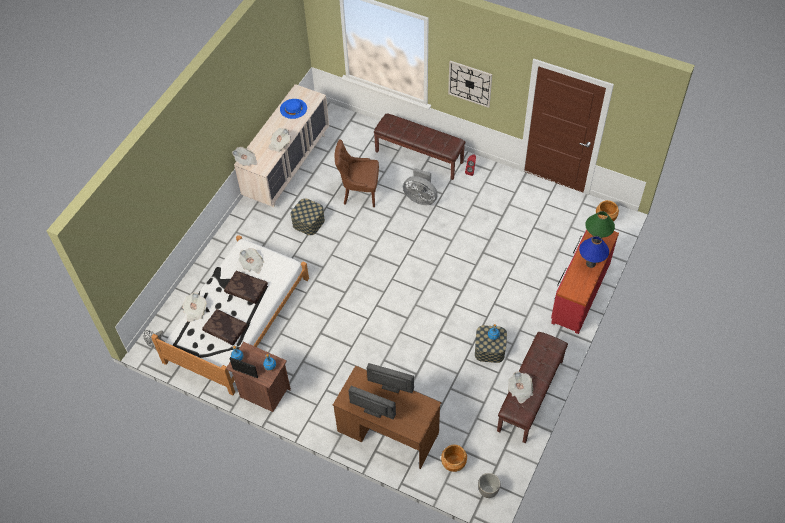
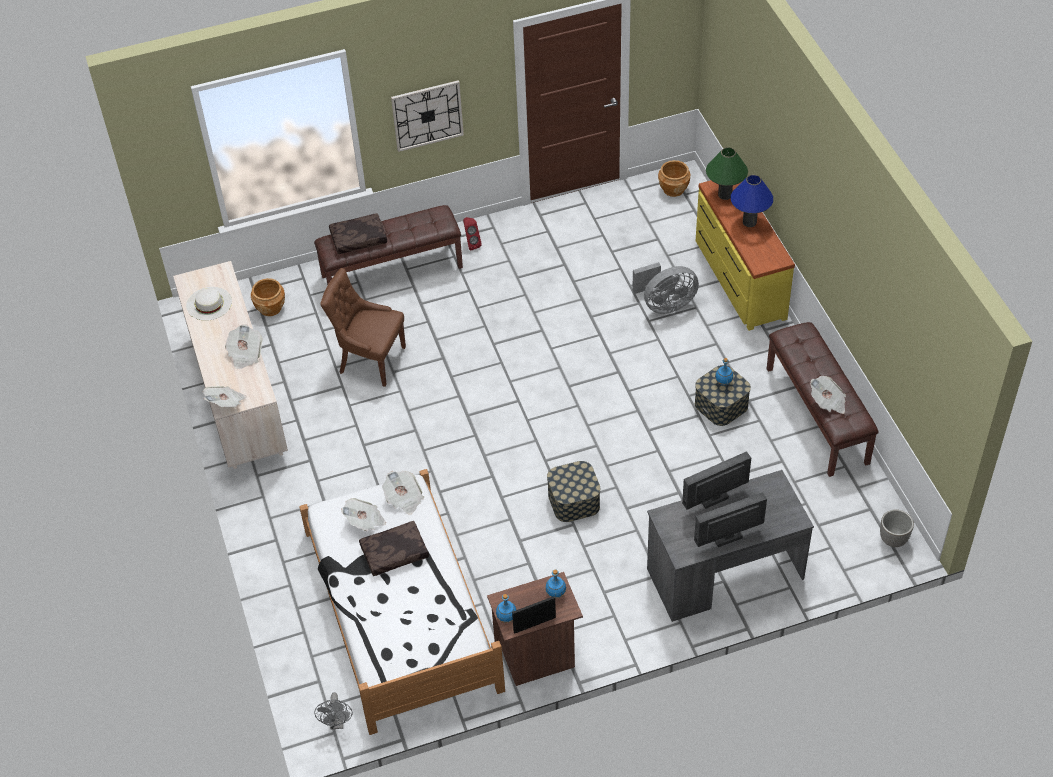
camera: 45 degrees left, 5 degrees down
newspaper [182,293,207,322] -> newspaper moved to [382,471,424,515]
brown pillow [202,309,247,345] -> brown pillow moved to [329,213,387,254]
blue hat [280,99,307,119] -> white hat [186,287,232,321]
storage box [290,199,325,235] -> storage box moved to [547,461,600,522]
brown desk [333,366,441,469] -> grey desk [647,470,814,622]
brown chair [334,140,379,207] -> brown chair turned 60 degrees clockwise [320,268,406,387]
grey fan [403,168,438,205] -> grey fan moved to [632,262,699,314]
brown planter [441,445,467,472] -> brown planter moved to [251,278,285,316]
red dresser [551,229,619,334] -> yellow dresser [696,180,795,331]

